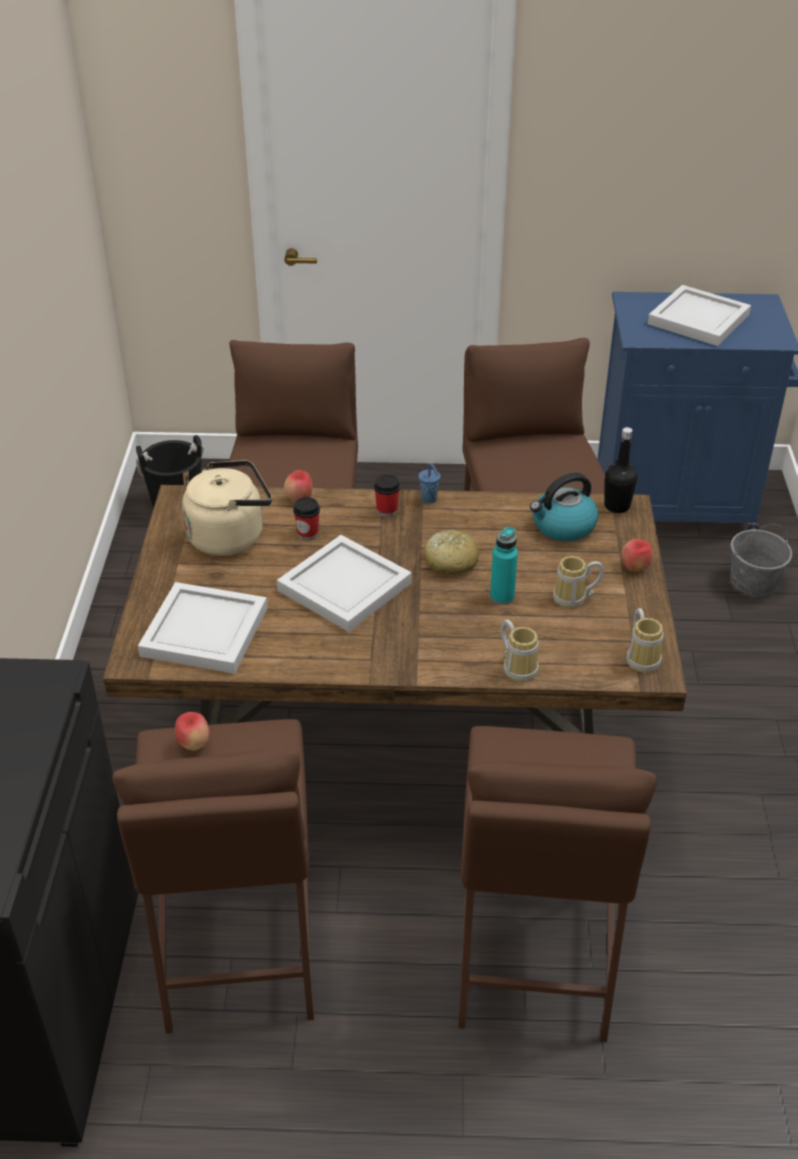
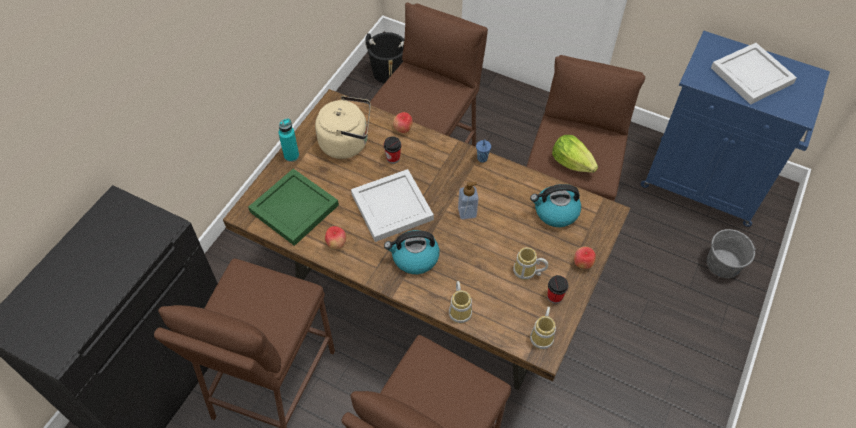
camera: 25 degrees right, 15 degrees up
white tray [138,582,268,674] -> green tray [248,169,339,246]
apple [175,712,209,750] -> apple moved to [325,226,346,249]
cup [374,474,400,517] -> cup moved to [547,275,569,304]
bread [424,530,479,575] -> soap dispenser [458,182,479,219]
turquoise bottle [490,527,518,605] -> turquoise bottle moved to [278,118,299,162]
black bottle [604,427,638,513] -> none
none -> kettle [384,230,439,274]
none -> lettuce [552,135,598,173]

